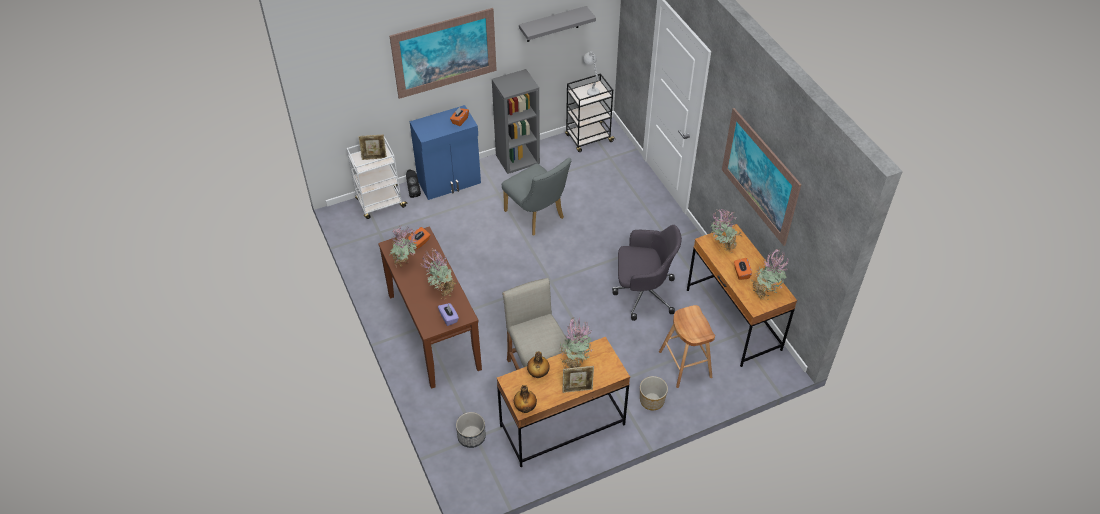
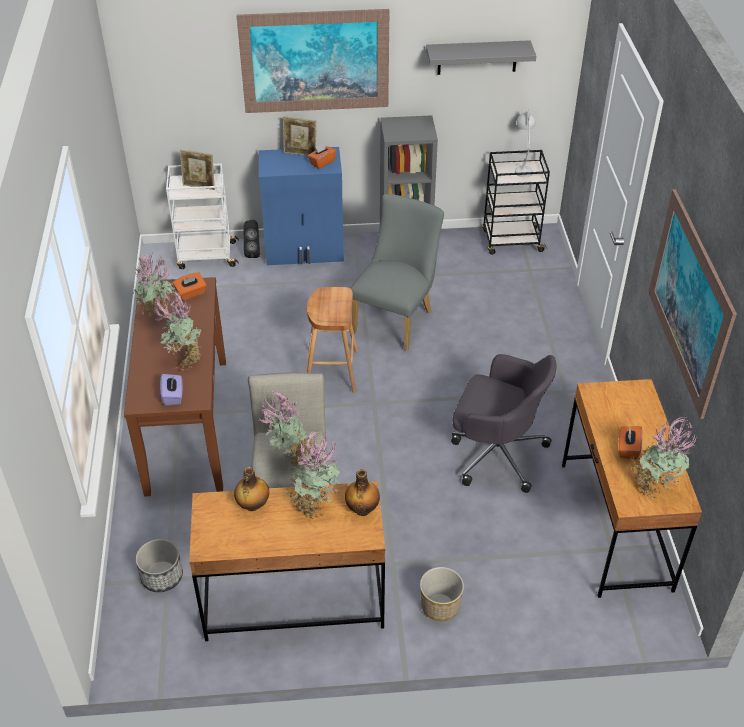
camera: 20 degrees right, 5 degrees down
grey chair [502,158,571,236] -> grey chair turned 135 degrees counterclockwise [351,194,444,351]
bottle [514,385,537,413] -> bottle moved to [345,469,380,516]
picture frame [563,366,594,393] -> picture frame moved to [283,116,316,156]
brown stool [659,305,715,388] -> brown stool moved to [307,287,358,393]
potted plant [710,209,742,255] -> potted plant moved to [258,391,314,470]

